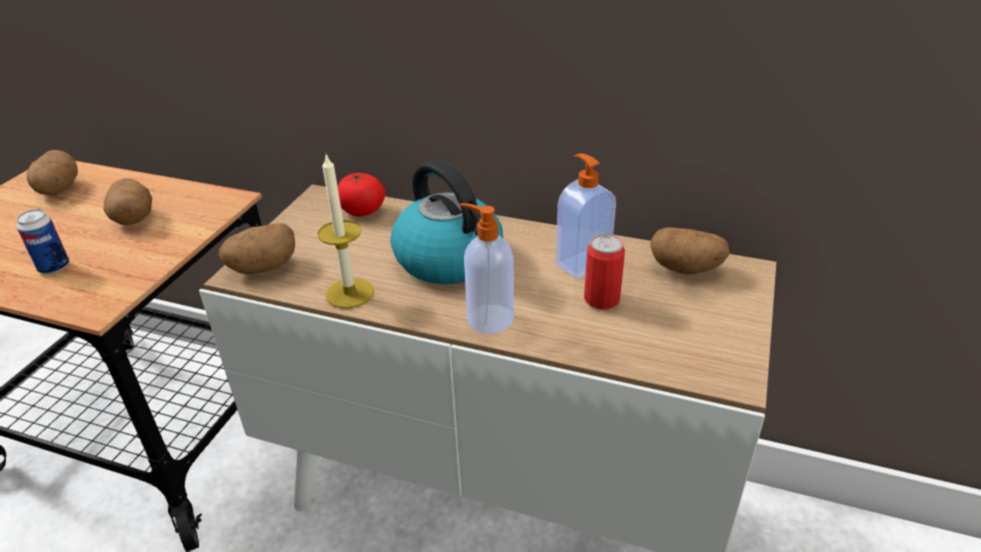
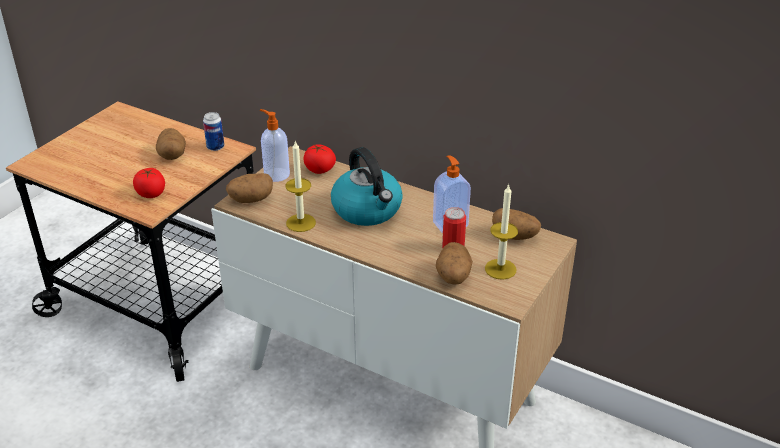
camera: 10 degrees right, 0 degrees up
can [16,209,69,274] -> can moved to [203,112,224,151]
potato [27,150,78,195] -> potato moved to [436,242,473,285]
soap dispenser [459,203,514,334] -> soap dispenser moved to [260,109,290,182]
none -> tomato [133,168,165,198]
none -> candle [485,184,518,280]

